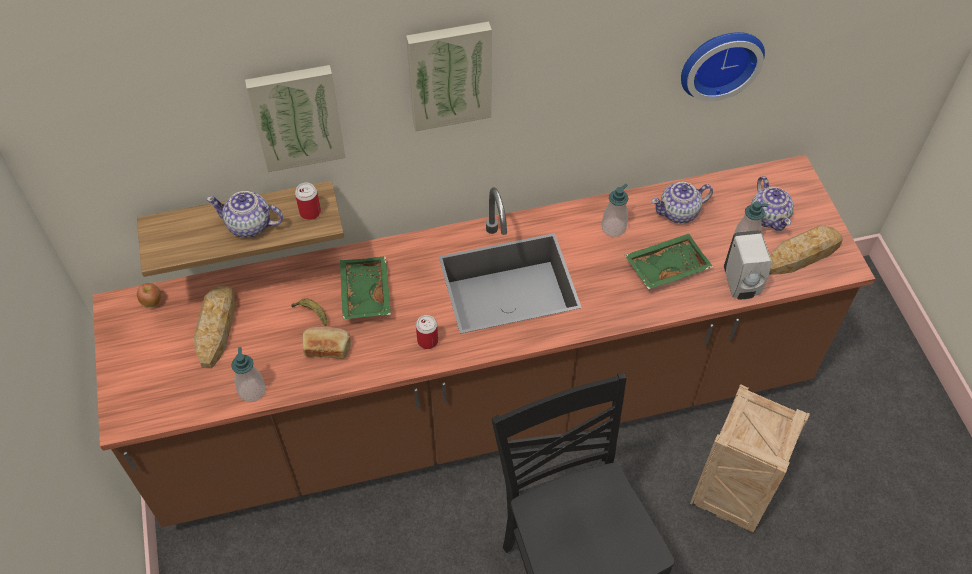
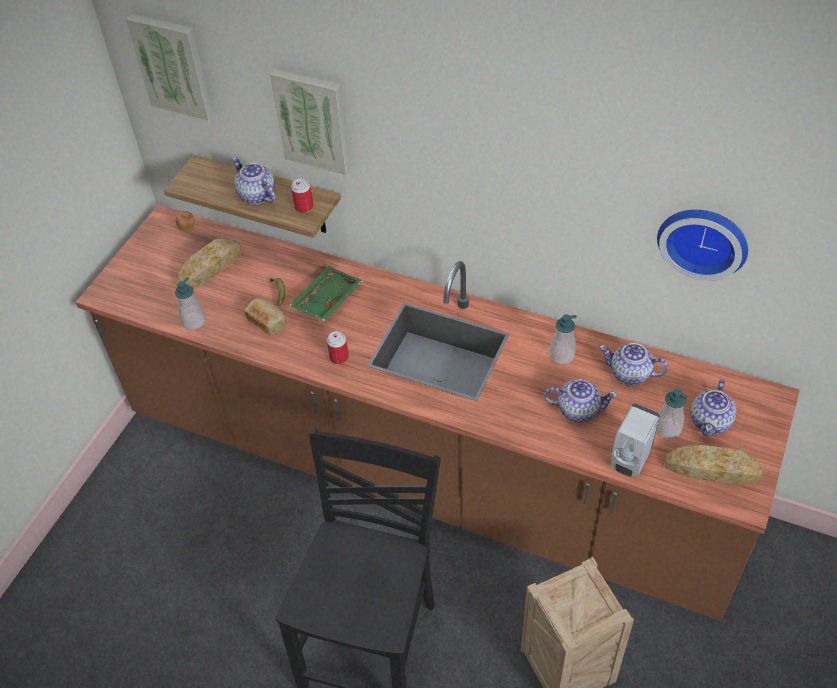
camera: 40 degrees right, 5 degrees down
picture [406,21,492,131] -> picture moved to [126,14,213,120]
green tray [625,234,713,289] -> teapot [544,379,617,422]

